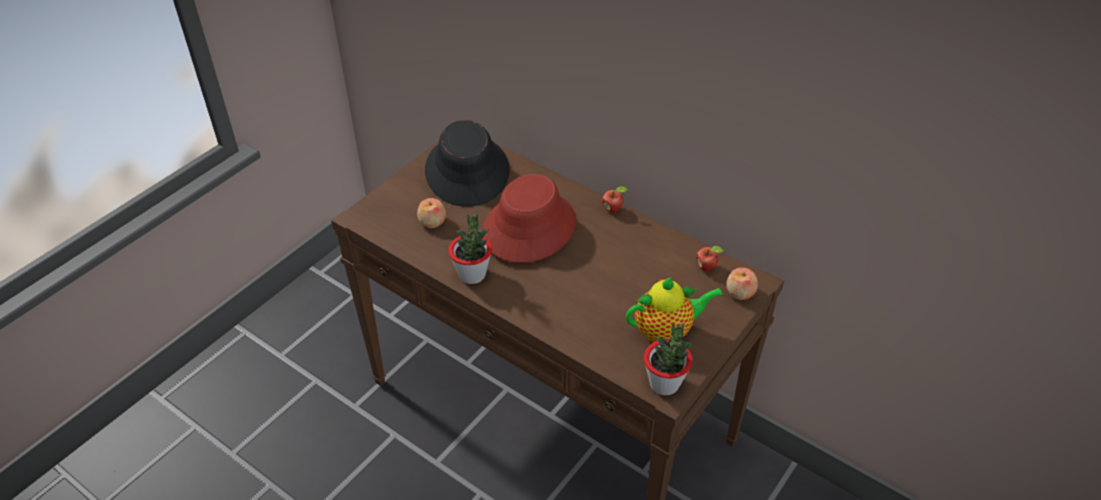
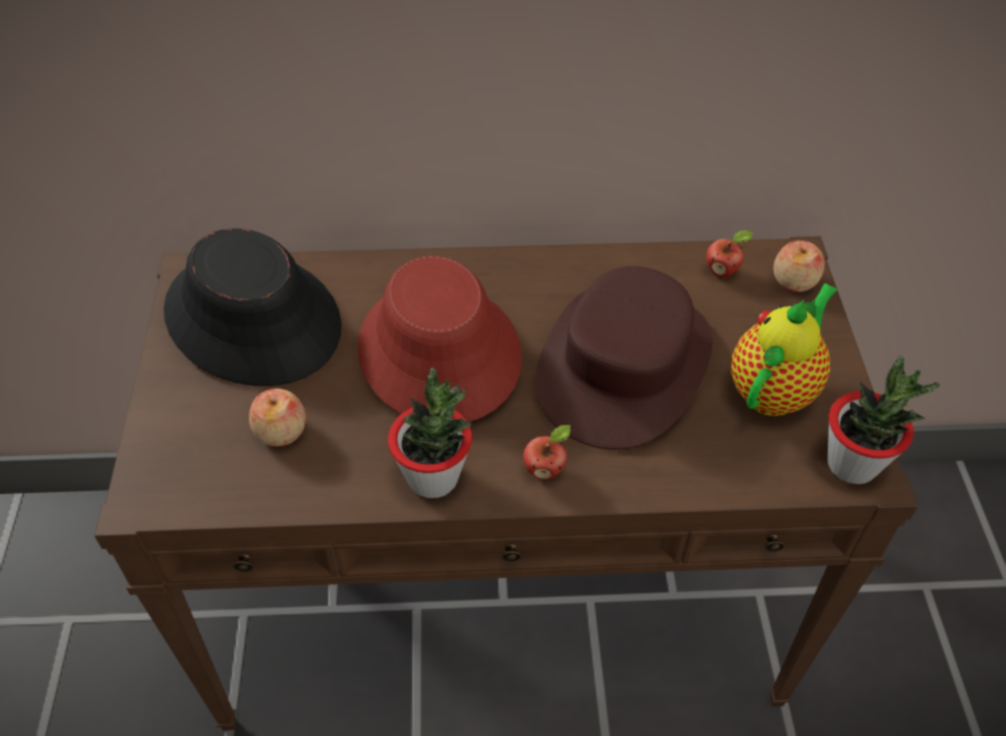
camera: 40 degrees left, 5 degrees up
apple [602,186,628,213] -> apple moved to [523,425,571,480]
none -> brown hat [535,266,713,450]

